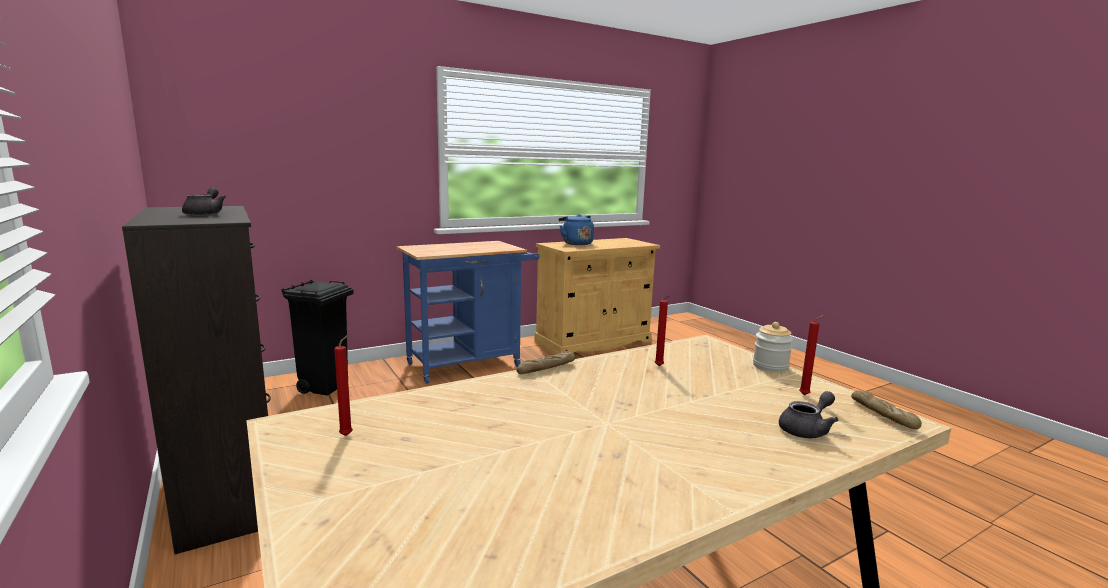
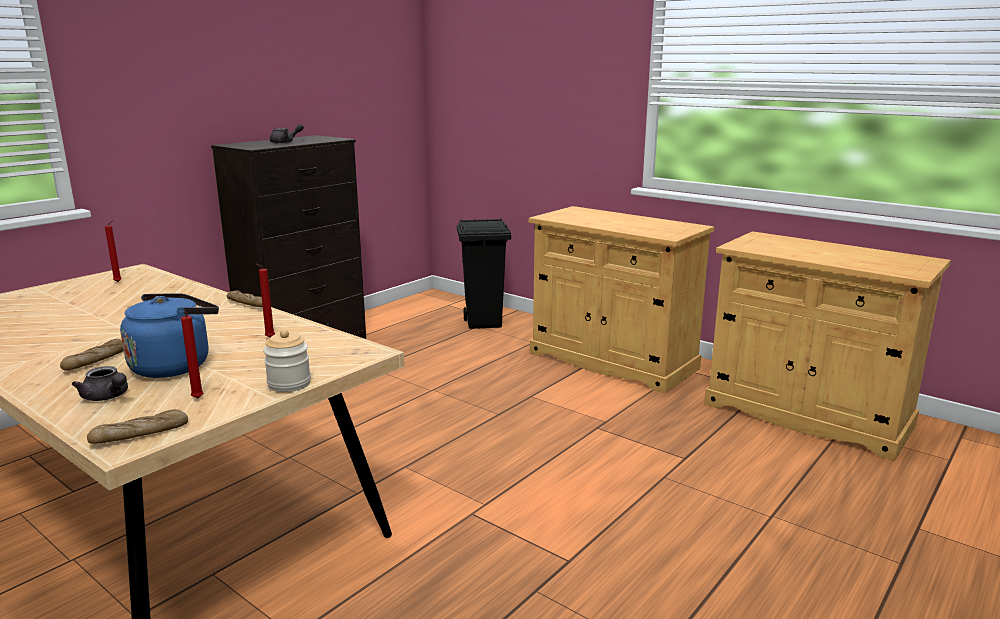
camera: 70 degrees right, 5 degrees up
blue cart [397,241,540,384] -> beige cabinet [529,206,714,394]
blue kettle [559,214,594,245] -> blue kettle moved to [120,293,219,378]
none -> bread [60,339,124,371]

